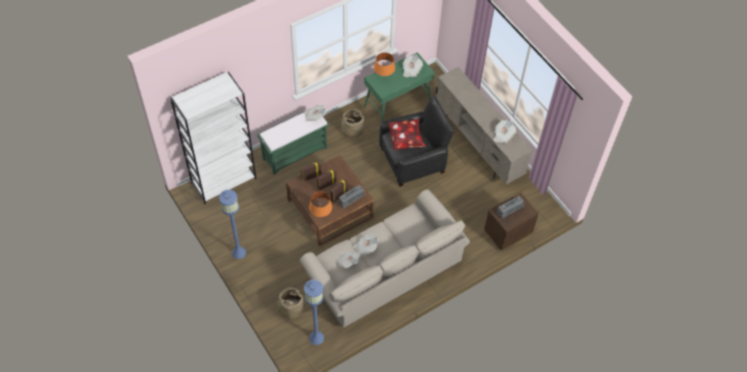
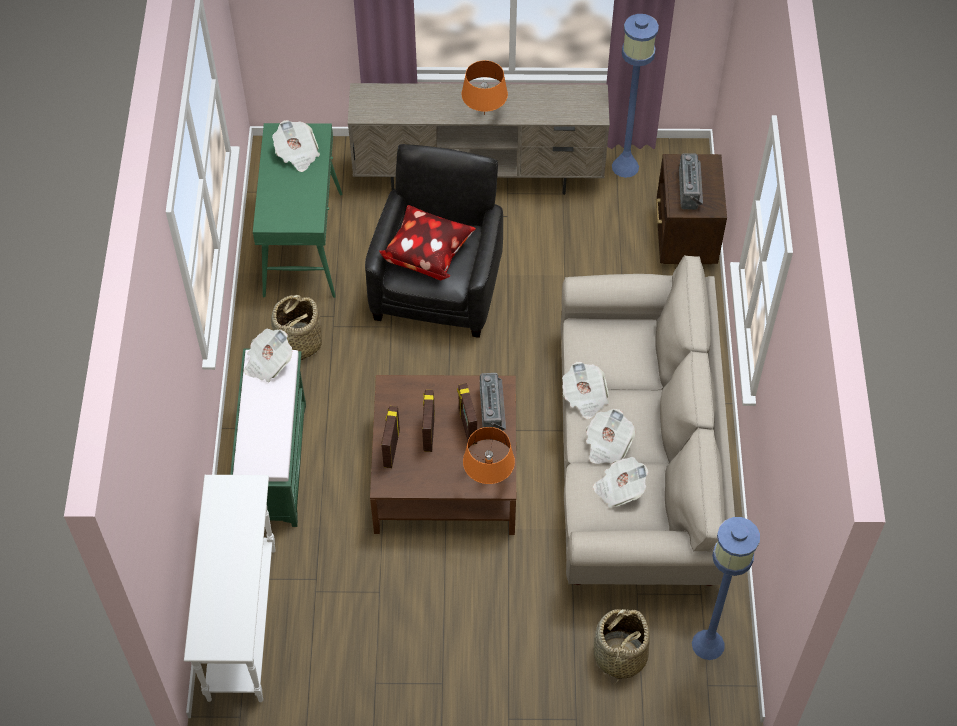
camera: 55 degrees left, 0 degrees up
white bookcase [170,72,256,204] -> white console table [184,475,276,702]
blue floor lamp [219,190,246,259] -> blue floor lamp moved to [612,14,659,178]
orange table lamp [374,52,395,76] -> orange table lamp moved to [461,60,508,115]
newspaper [494,120,516,143] -> newspaper moved to [562,361,609,419]

